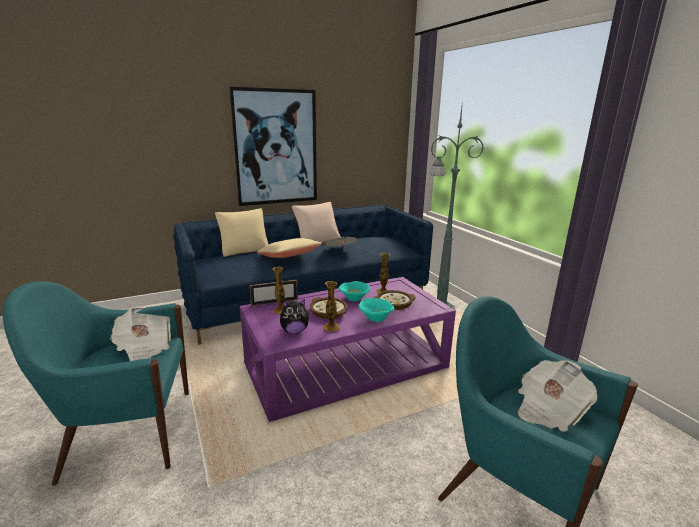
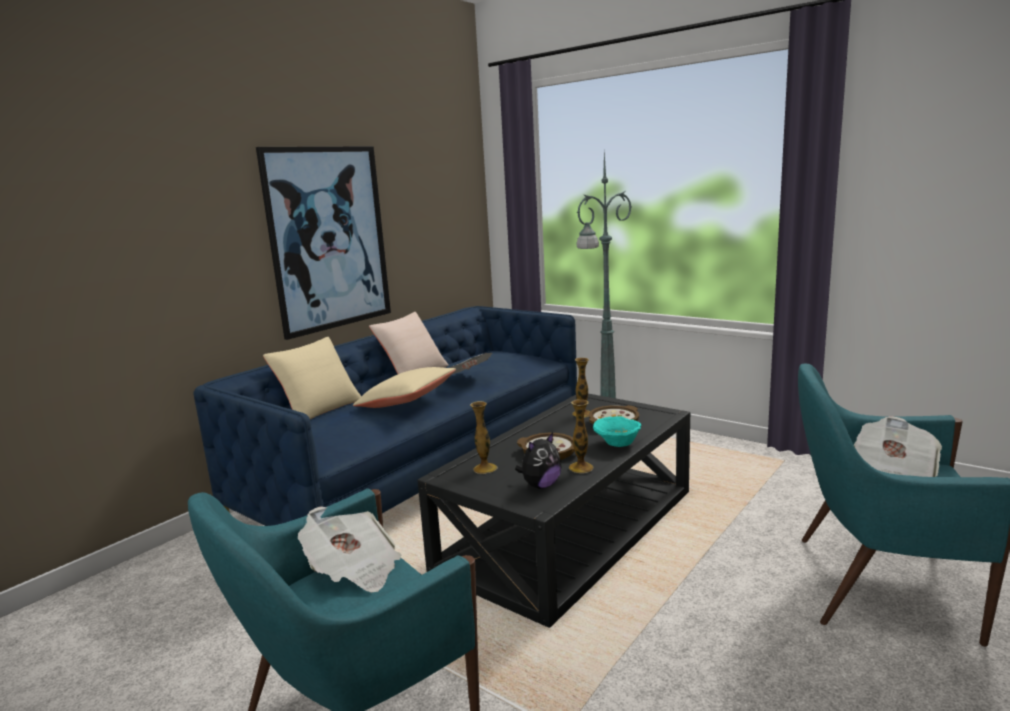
camera: 25 degrees left, 5 degrees down
purple coffee table [240,277,456,422] -> black coffee table [418,394,690,628]
picture frame [249,280,298,306] -> none
turquoise bowl [339,281,370,301] -> none

